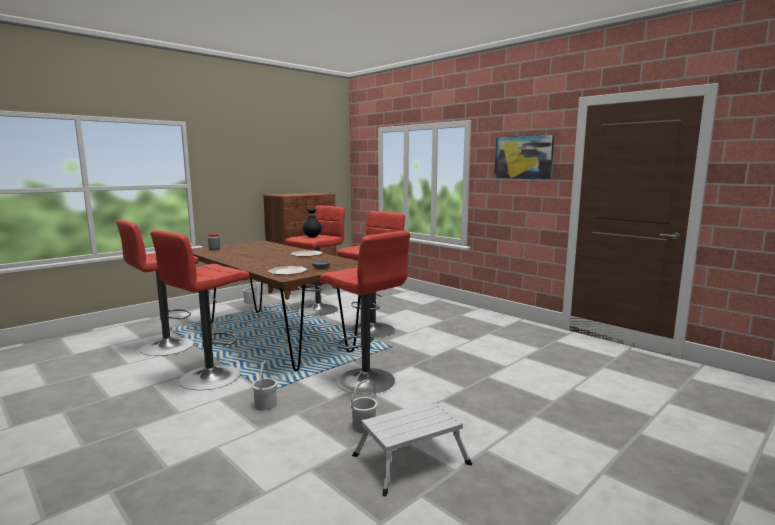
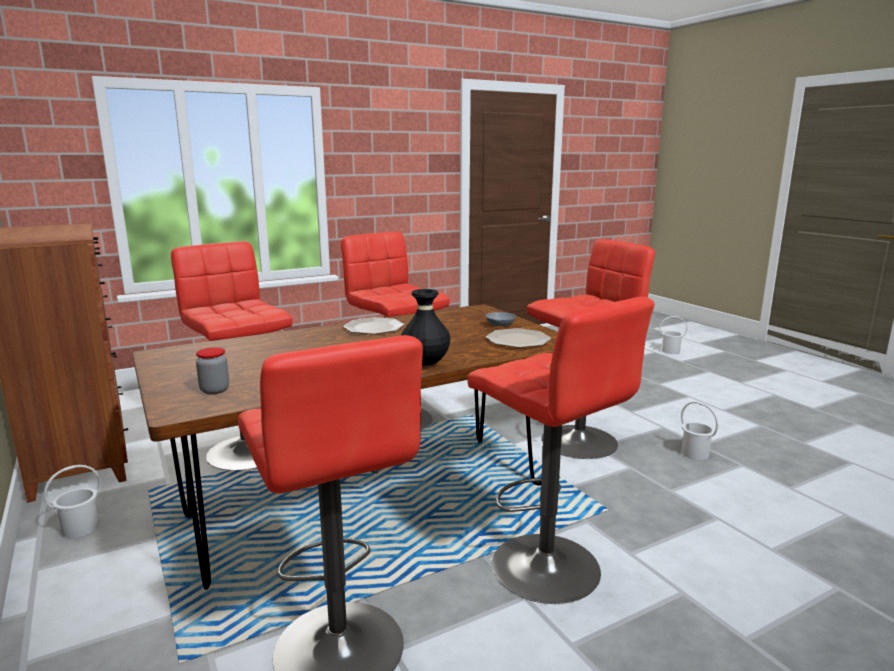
camera: 75 degrees left, 5 degrees up
white bucket [252,361,278,410] -> white bucket moved to [659,316,687,354]
black vase [303,208,322,238] -> black vase moved to [401,289,451,366]
white step ladder [352,401,472,496] -> none
picture [494,135,555,180] -> none

